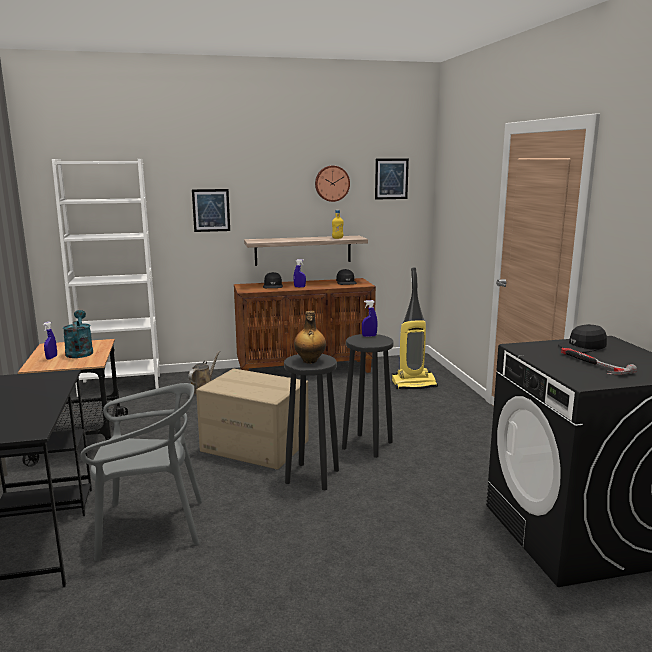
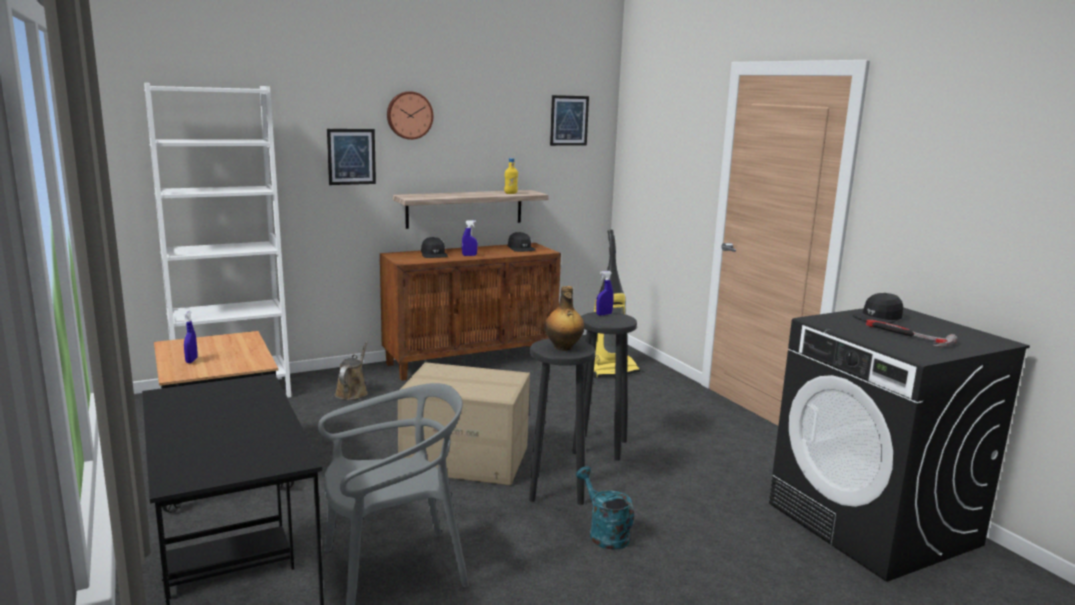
camera: 15 degrees left, 0 degrees up
turquoise watering can [63,310,93,358] -> turquoise watering can moved to [576,466,634,550]
wall clock [315,166,350,202] -> wall clock moved to [387,91,434,140]

